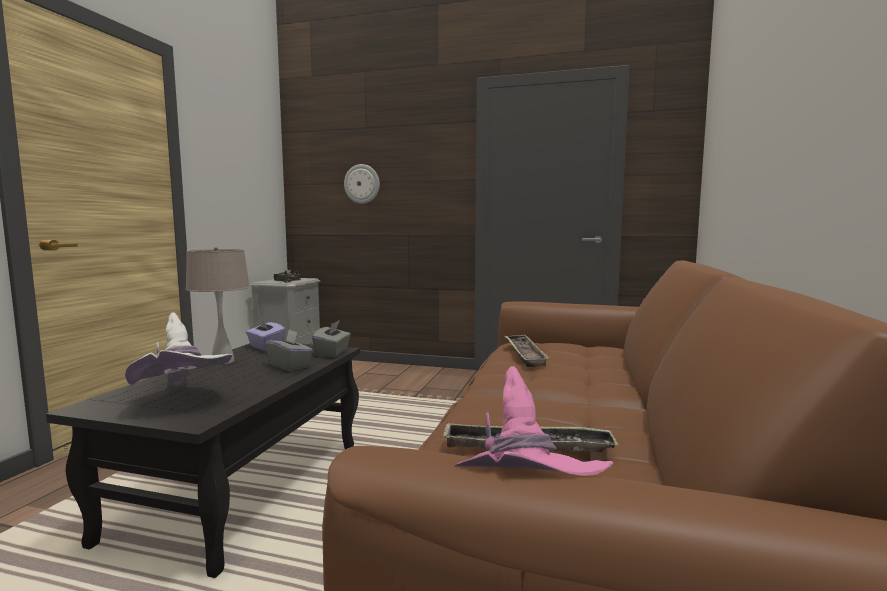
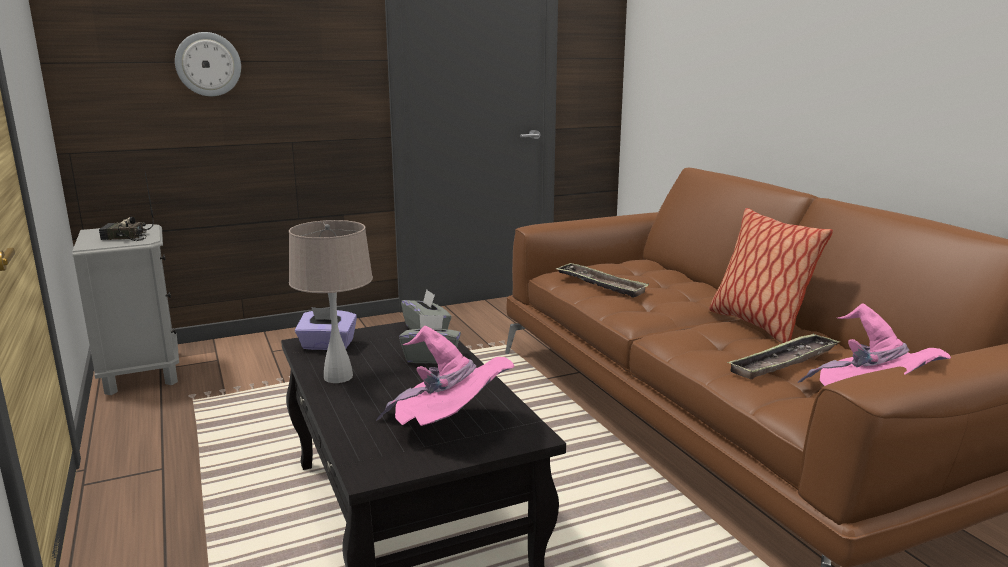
camera: 40 degrees left, 10 degrees up
white hat [125,312,232,386] -> pink hat [376,326,514,426]
none -> pillow [709,208,833,343]

